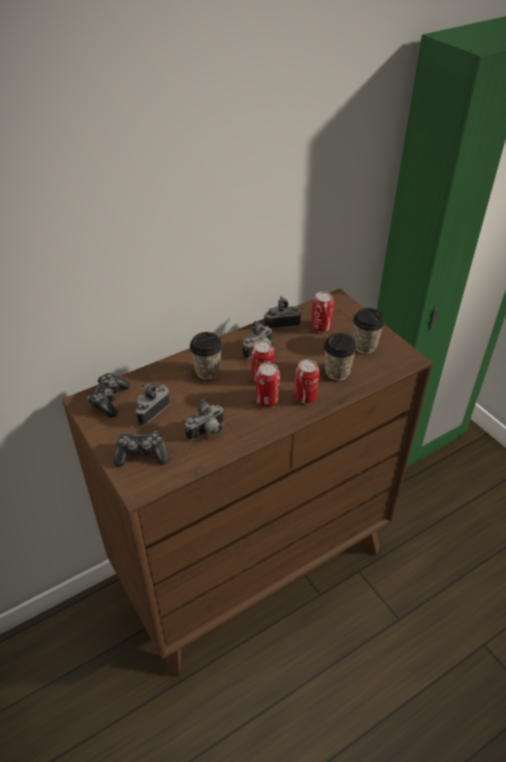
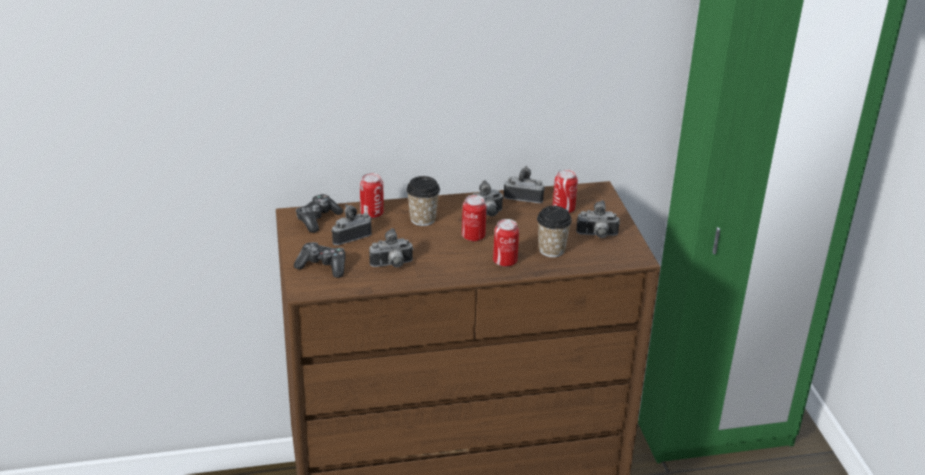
camera: 20 degrees right, 10 degrees down
can [256,363,280,407] -> can moved to [360,173,384,218]
cup [353,308,385,354] -> camera [576,200,620,238]

